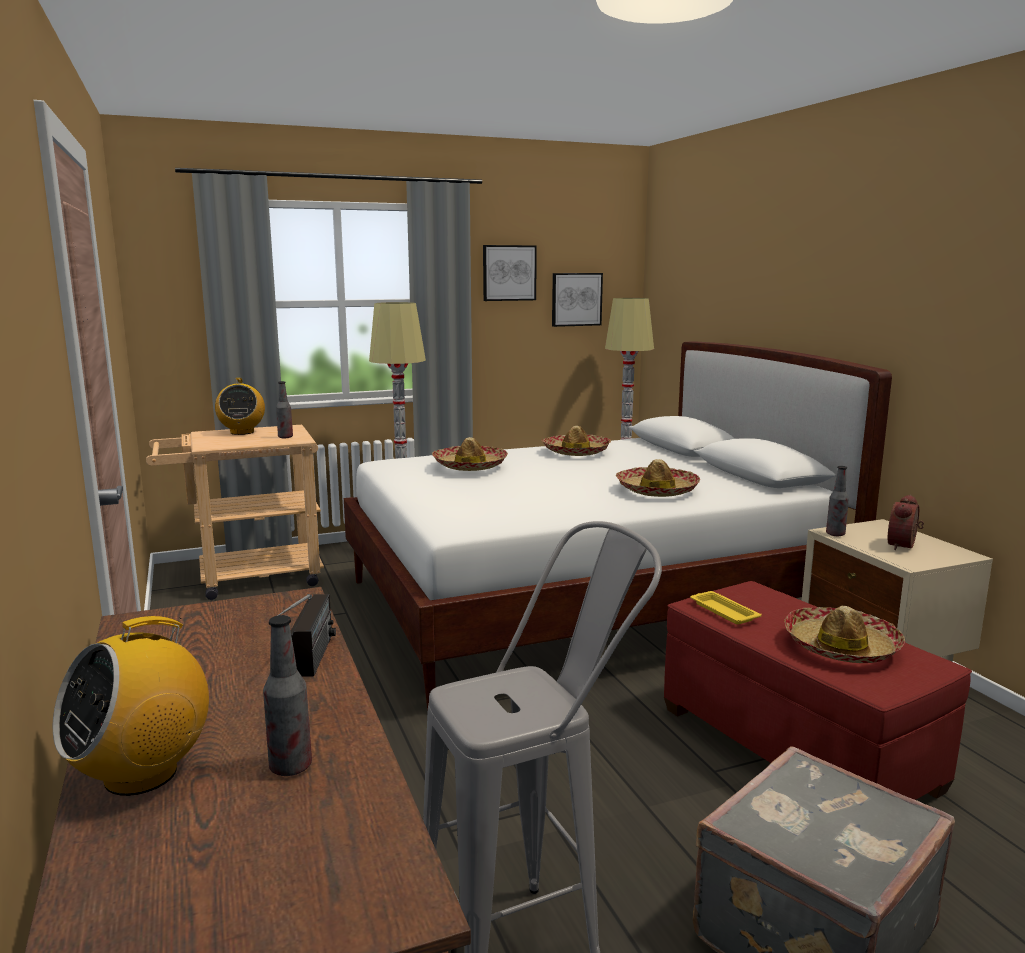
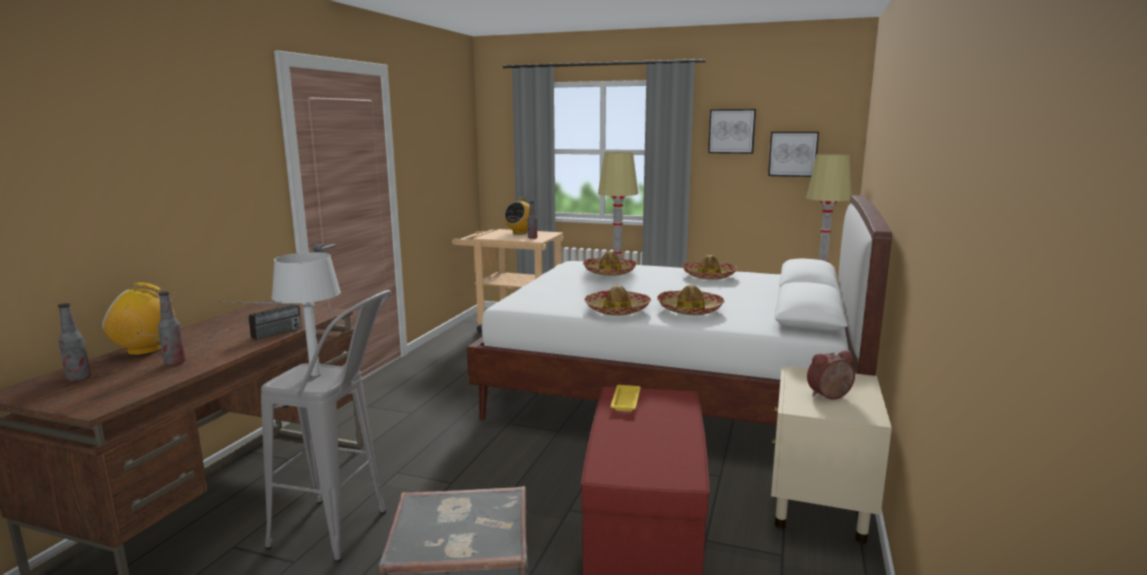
camera: 40 degrees right, 0 degrees up
hat [784,606,905,663] -> hat moved to [584,285,651,316]
bottle [826,466,849,536] -> bottle moved to [58,303,91,382]
none -> grey table lamp [272,252,341,376]

